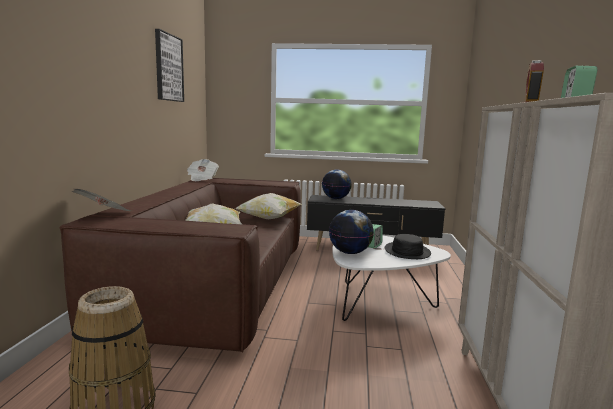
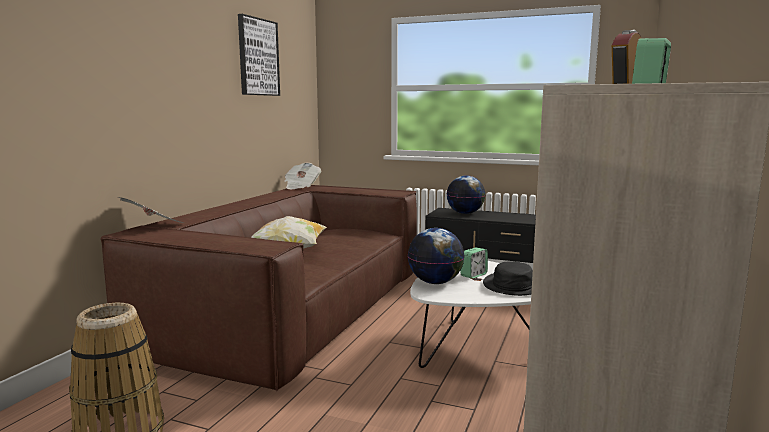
camera: 15 degrees right, 0 degrees up
pillow [234,193,302,219] -> none

